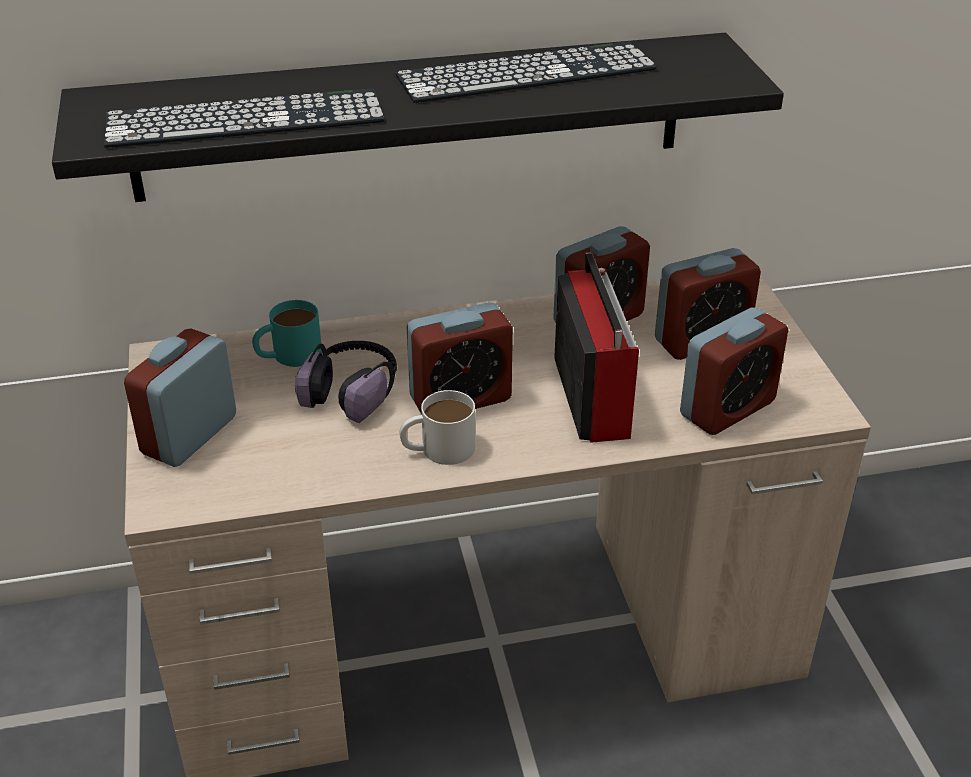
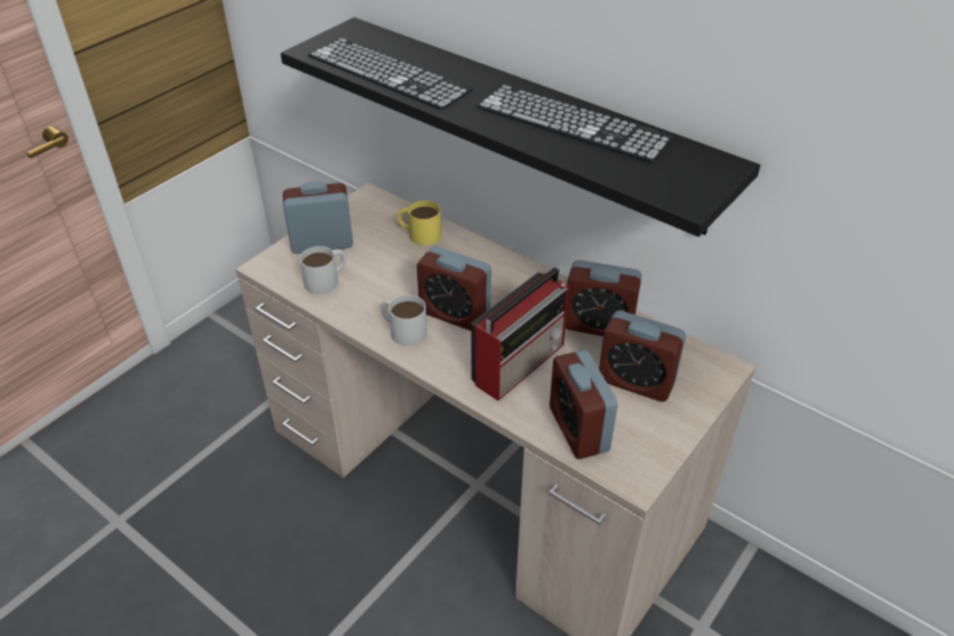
camera: 50 degrees right, 5 degrees up
turquoise mug [252,300,322,367] -> yellow mug [397,201,441,245]
headphones [295,341,397,423] -> none
alarm clock [680,307,788,435] -> alarm clock turned 60 degrees clockwise [550,350,618,459]
none -> white mug [300,246,346,294]

